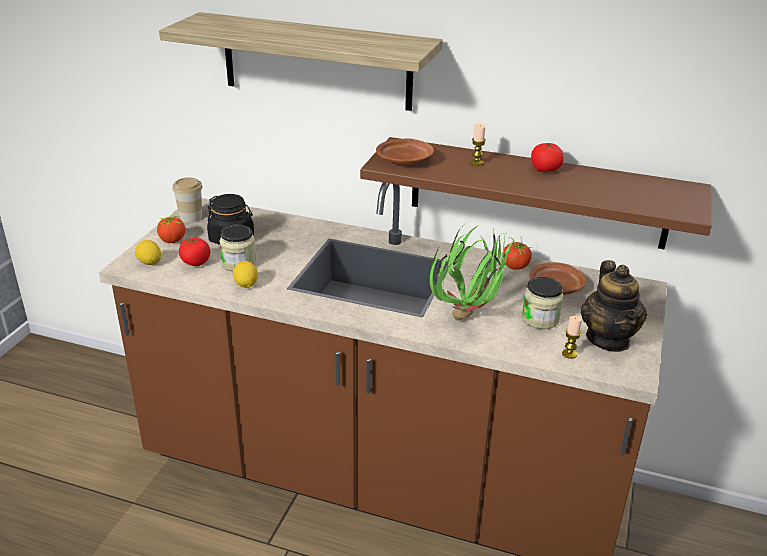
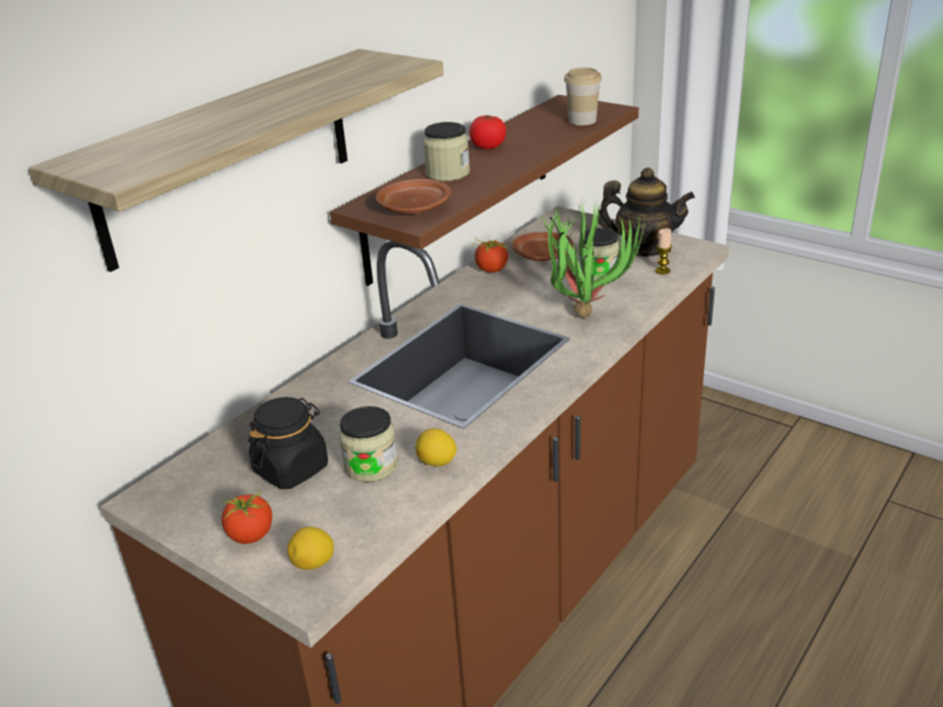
camera: 70 degrees left, 0 degrees up
cup [172,177,203,223] -> cup moved to [564,68,602,125]
tomato [179,237,210,266] -> none
candle [470,123,486,165] -> jar [423,122,470,181]

